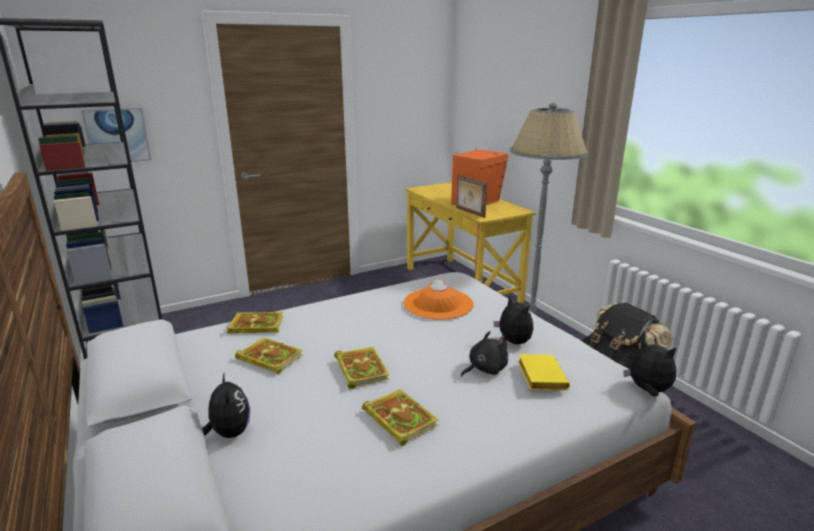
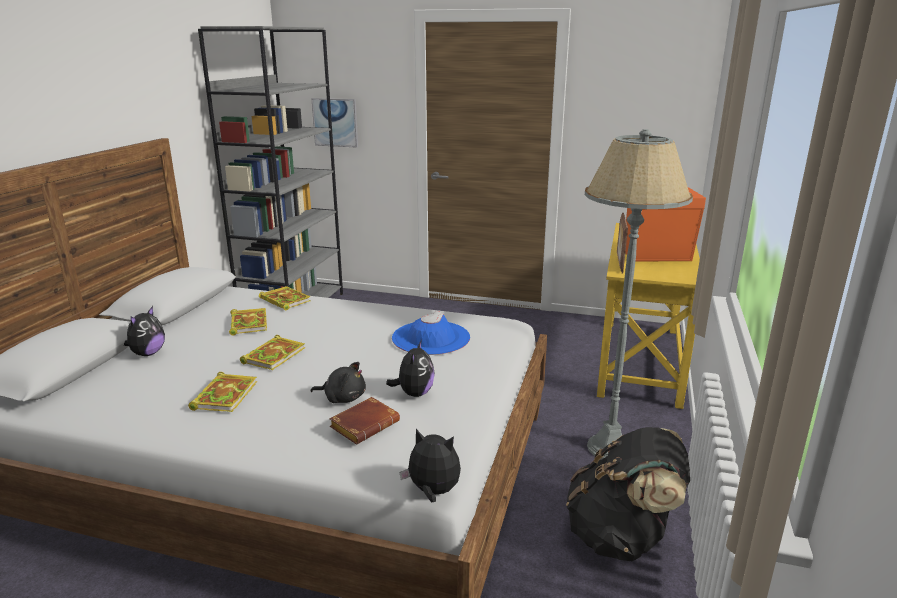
camera: 45 degrees right, 0 degrees up
orange hat [404,279,474,320] -> blue hat [392,311,470,355]
yellow book [518,354,570,390] -> brown book [329,397,400,444]
plush toy [624,338,677,396] -> plush toy turned 60 degrees counterclockwise [399,429,461,502]

